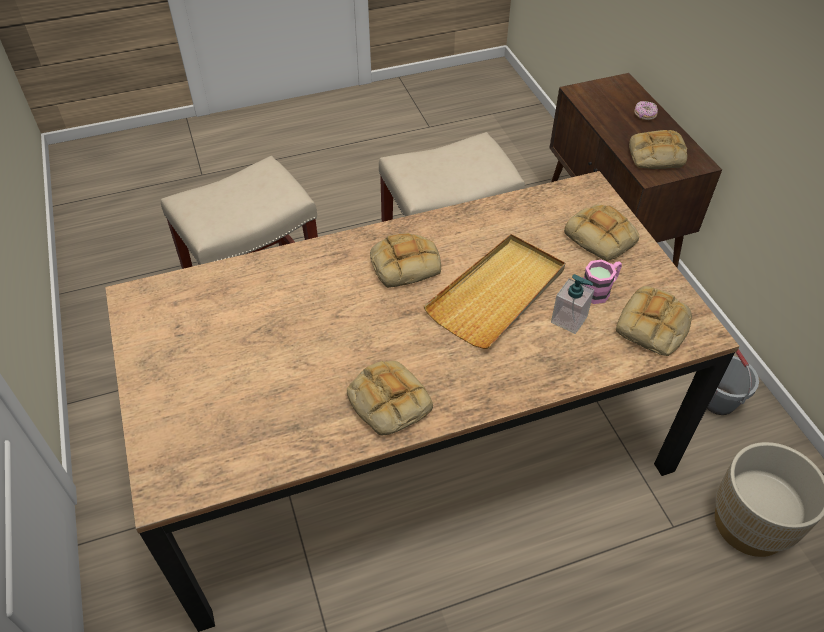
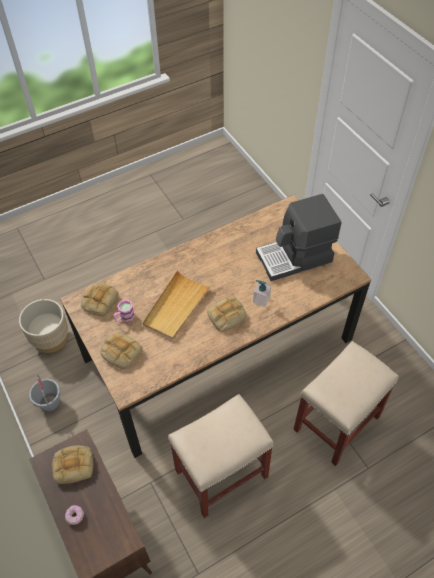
camera: 170 degrees right, 5 degrees up
bread [347,361,433,435] -> none
soap dispenser [551,274,594,334] -> soap dispenser moved to [253,280,271,307]
none -> coffee machine [256,194,342,281]

